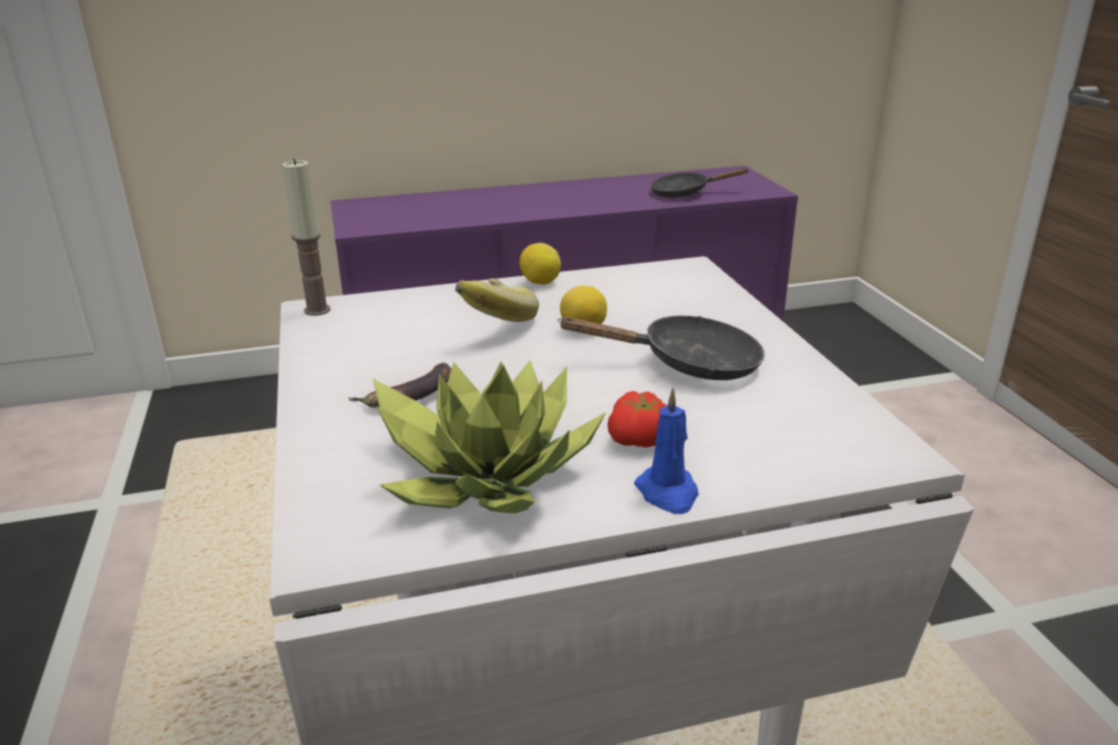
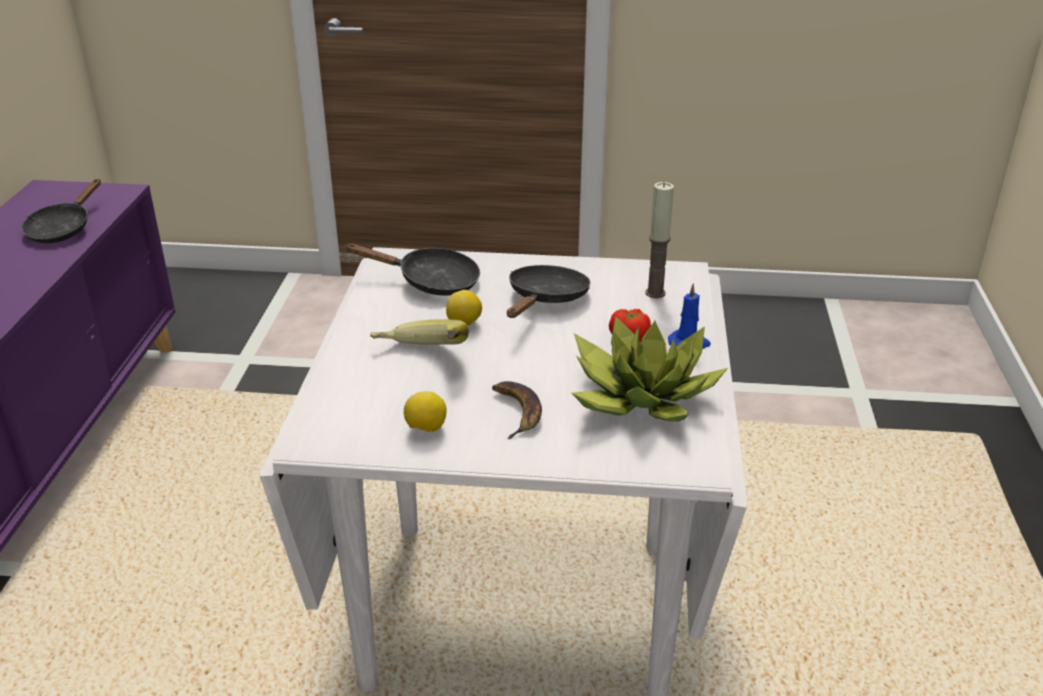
camera: 70 degrees left, 5 degrees up
candle [282,159,331,316] -> candle moved to [645,182,674,298]
lemon [520,243,561,284] -> lemon moved to [404,391,446,432]
none -> black frying pan [344,243,480,296]

